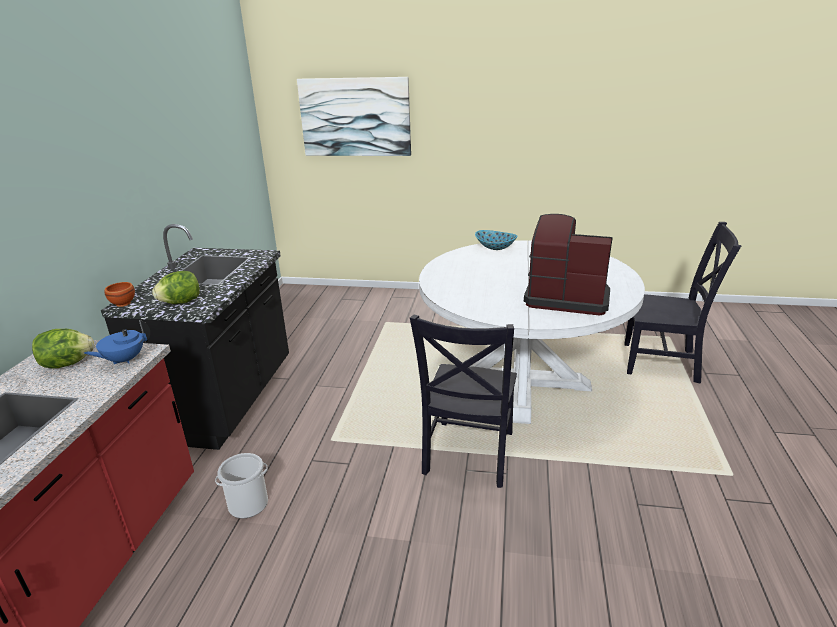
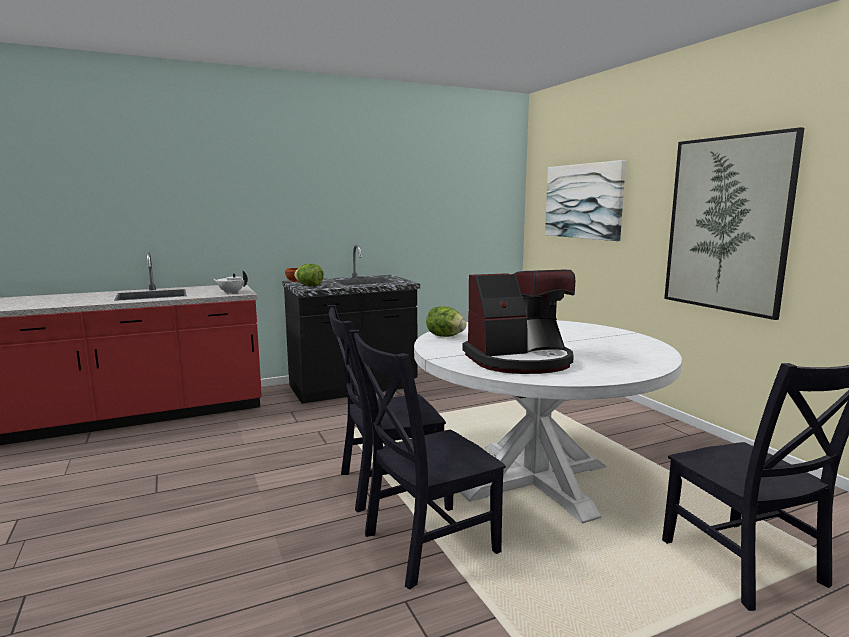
camera: 55 degrees right, 15 degrees down
lettuce [32,329,94,368] -> lettuce moved to [426,306,467,337]
blue teapot [84,320,150,364] -> white teapot [213,270,248,294]
bucket [215,453,268,518] -> none
bowl [475,230,518,250] -> none
coffee machine [524,214,613,316] -> coffee machine turned 90 degrees clockwise [462,270,575,374]
none -> black chair [349,330,506,590]
none -> picture [664,127,804,320]

